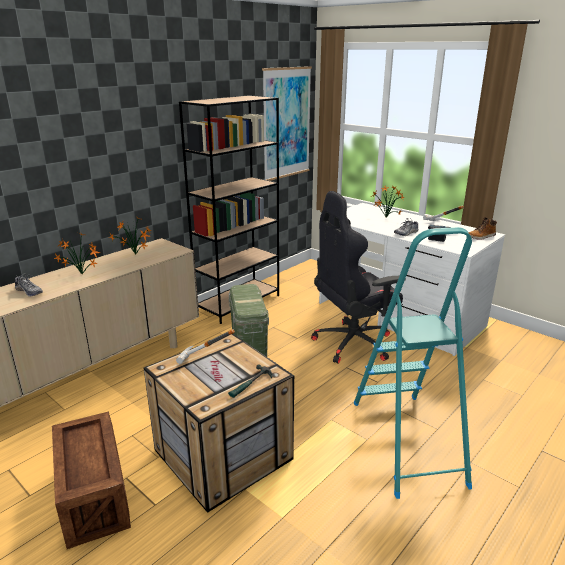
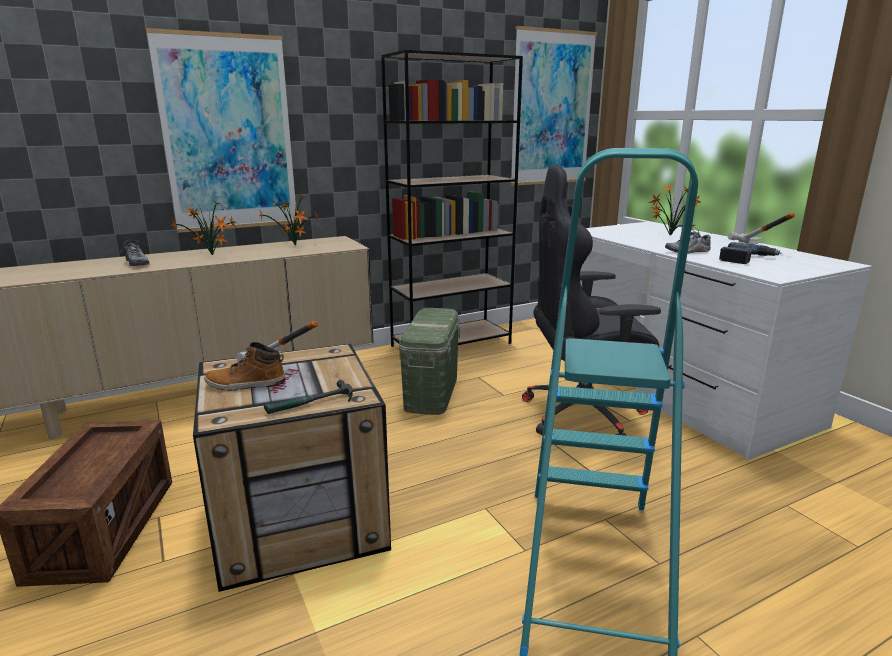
camera: 20 degrees right, 5 degrees down
boot [468,217,497,240] -> boot moved to [204,342,285,391]
none -> picture [146,28,298,233]

